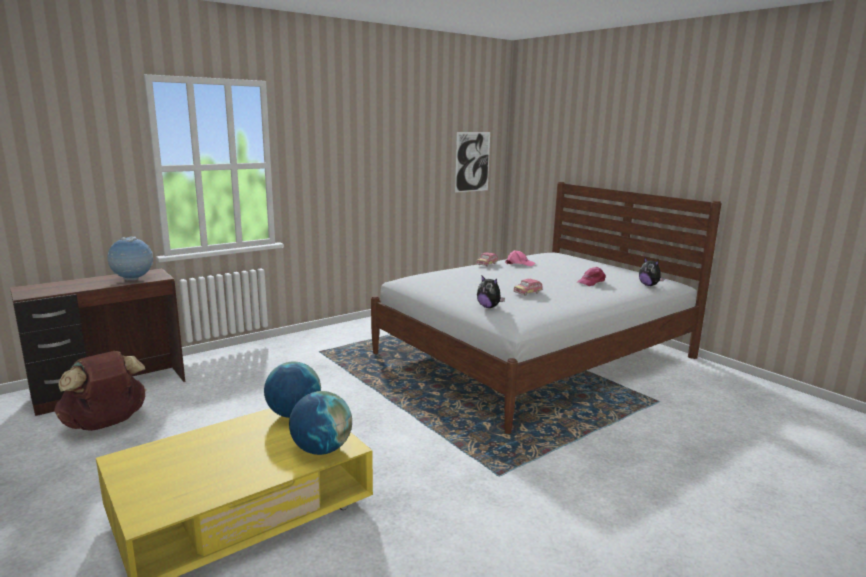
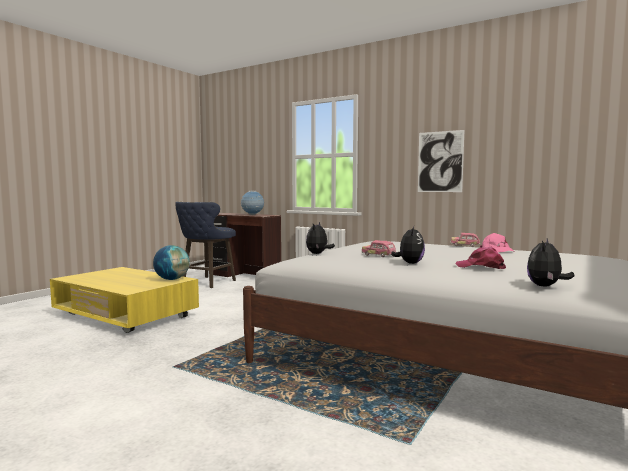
camera: 70 degrees right, 10 degrees down
brown backpack [54,351,146,431] -> blue stool [175,201,236,288]
globe [289,391,352,455] -> none
picture [455,132,490,193] -> picture moved to [418,130,464,192]
none -> plush toy [391,226,425,264]

